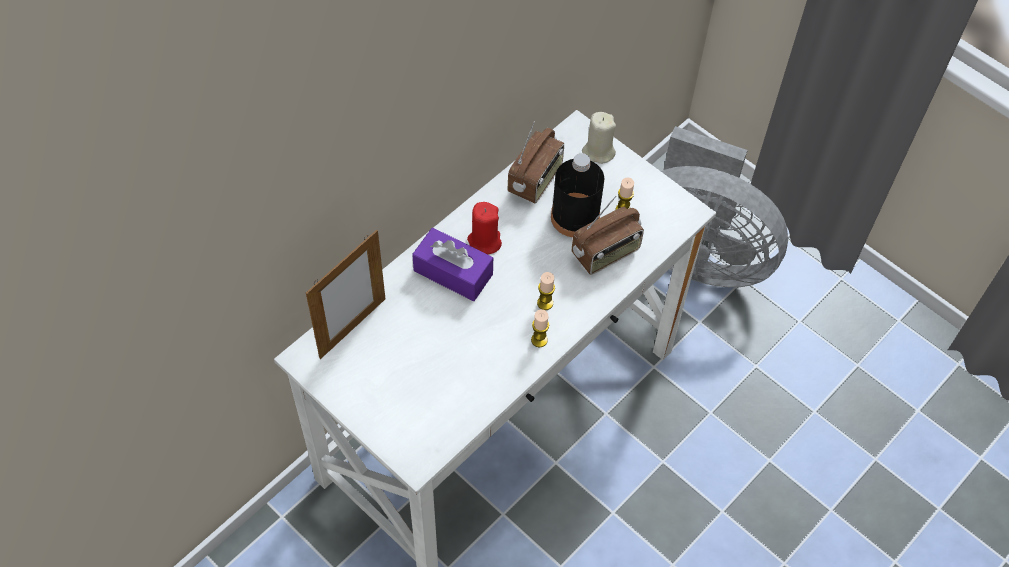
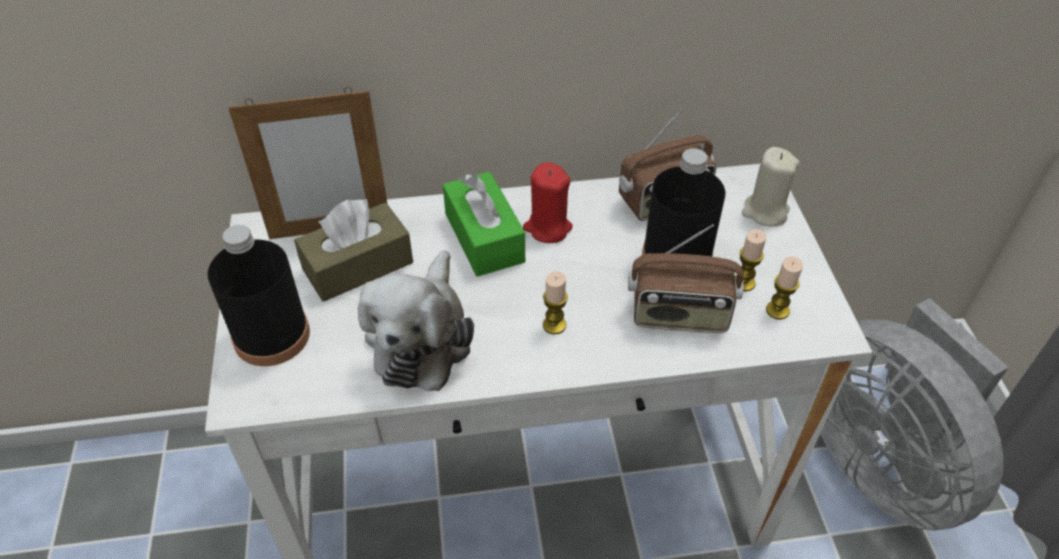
camera: 40 degrees right, 10 degrees down
purple tissue box [412,228,493,301] -> green tissue box [443,172,525,277]
candle [531,309,549,347] -> candle moved to [766,256,803,320]
none -> black bottle [208,225,310,366]
none -> brown tissue box [294,199,413,302]
none -> plush toy [358,250,474,391]

